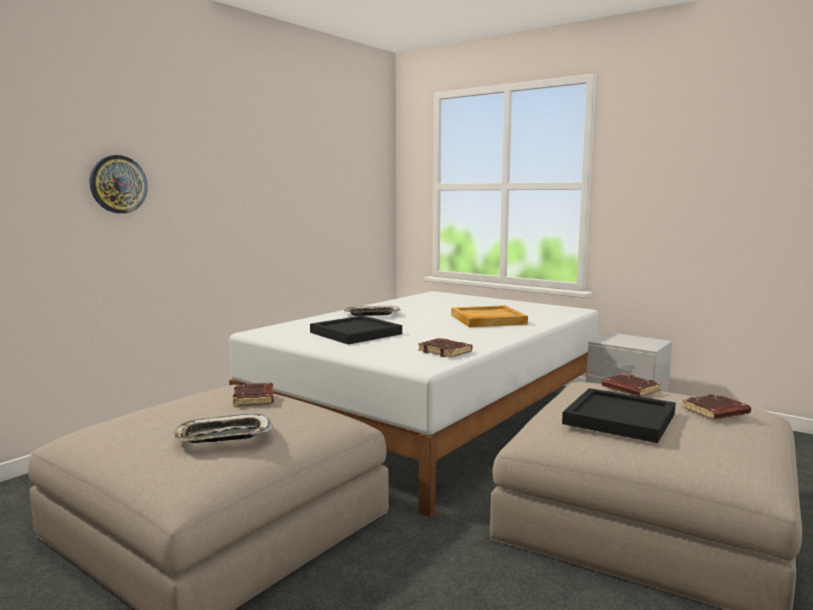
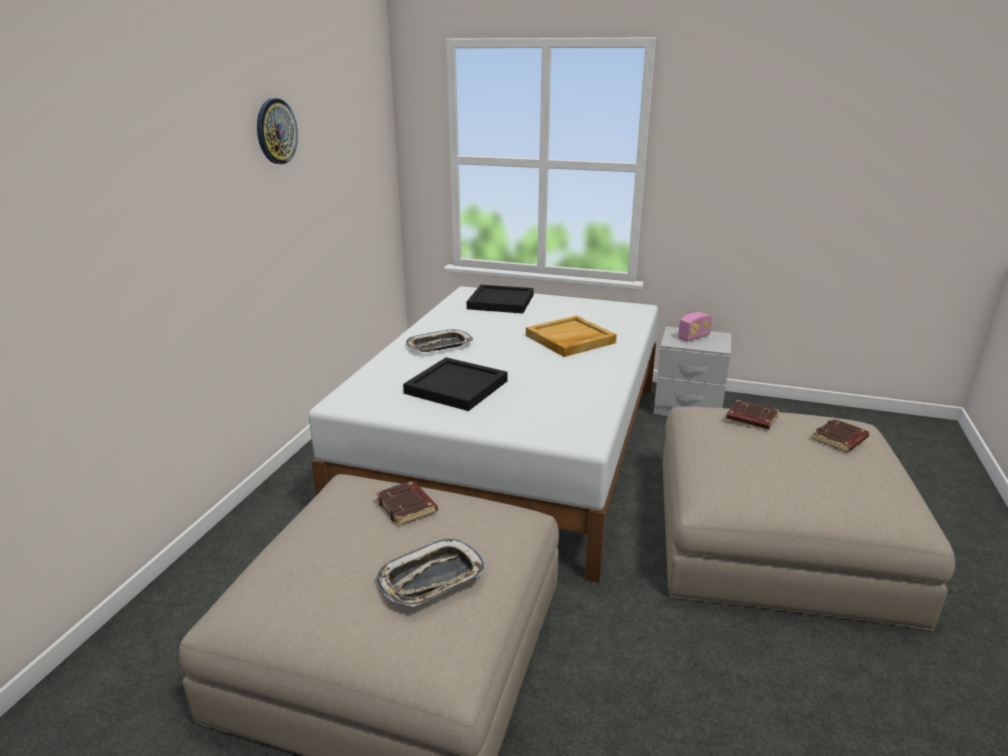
camera: 20 degrees left, 15 degrees up
wall clock [90,155,148,214] -> wall clock moved to [257,98,298,164]
brown book [418,338,472,358] -> none
black tray [562,388,676,443] -> black tray moved to [467,285,534,313]
none -> radio [678,312,712,342]

